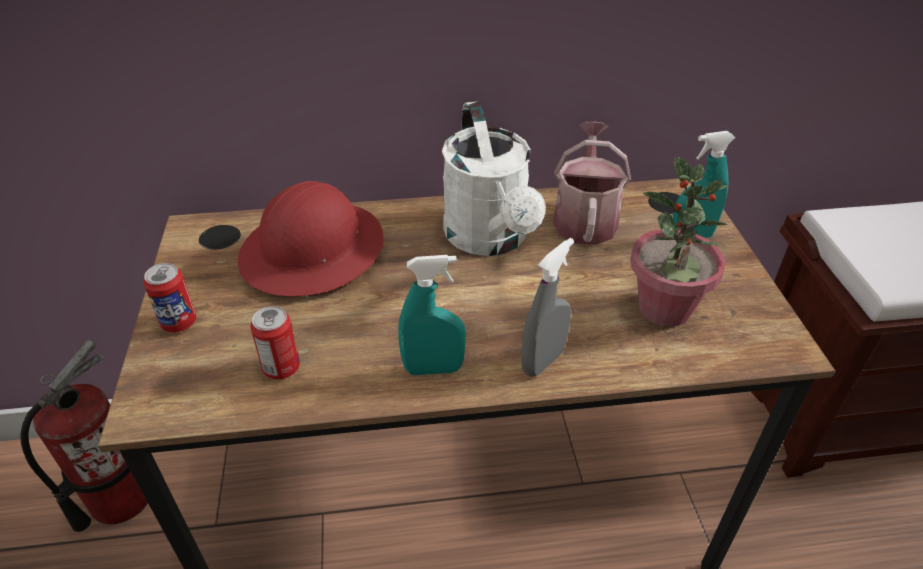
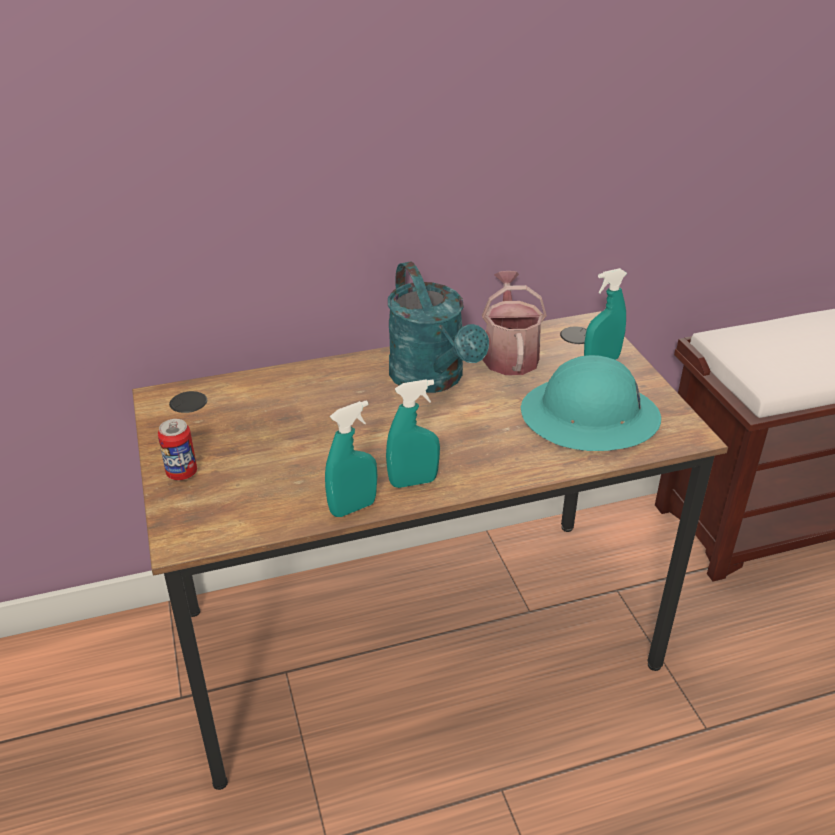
camera: 10 degrees left, 5 degrees down
fire extinguisher [20,340,148,532] -> none
red hard hat [238,181,384,296] -> none
can [250,306,300,379] -> none
white watering can [442,101,546,256] -> turquoise watering can [388,262,489,393]
grey spray bottle [521,238,574,377] -> none
potted plant [630,156,728,327] -> turquoise hard hat [521,355,661,451]
none -> turquoise spray bottle [325,400,378,517]

